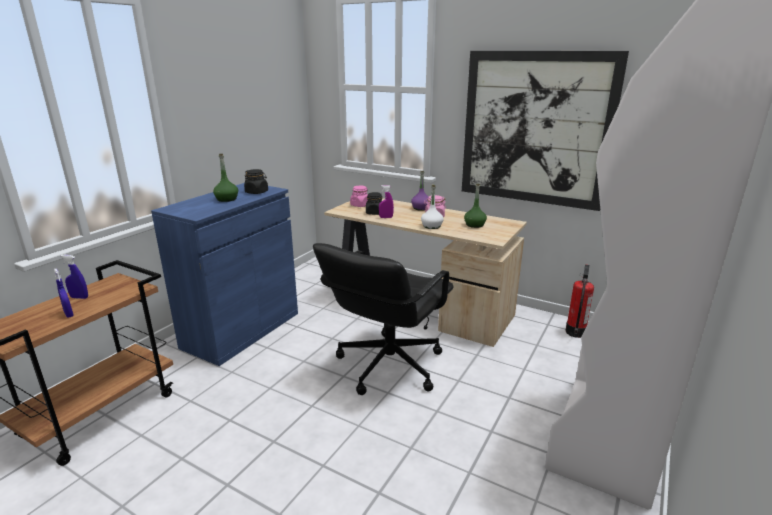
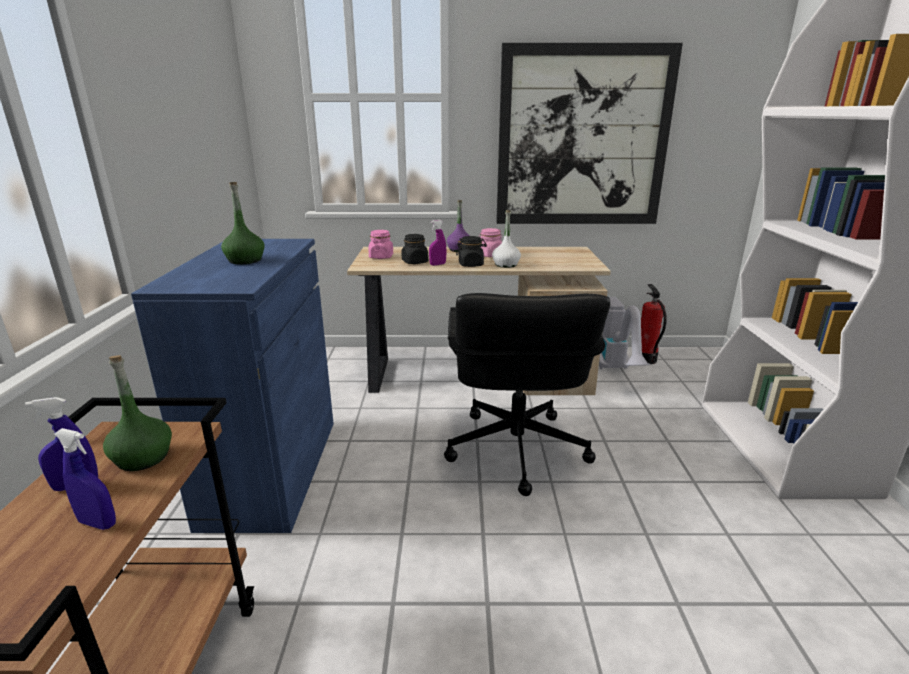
camera: 30 degrees left, 0 degrees up
black jar [244,169,268,194] -> black jar moved to [456,236,487,267]
green bottle [464,184,487,228] -> green bottle moved to [103,355,172,471]
none -> vacuum cleaner [599,297,650,369]

